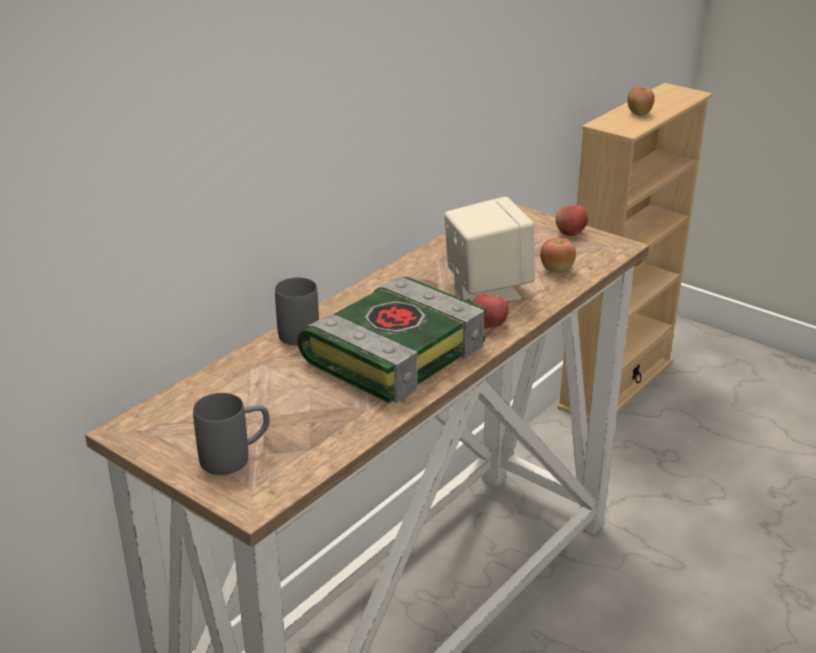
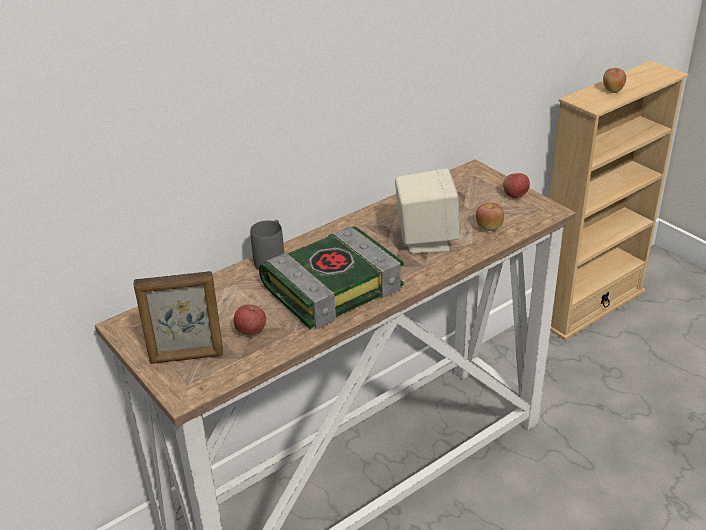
camera: 15 degrees right, 5 degrees up
grey mug [193,393,270,475] -> picture frame [134,271,223,364]
apple [472,294,509,328] -> apple moved to [234,304,266,335]

